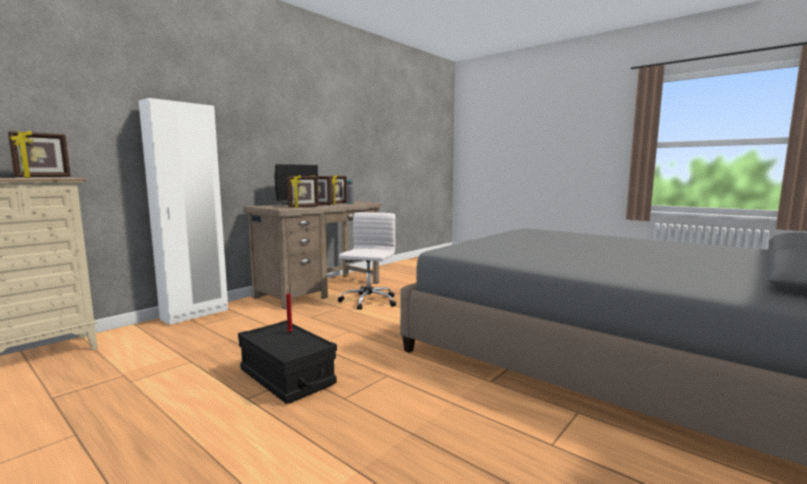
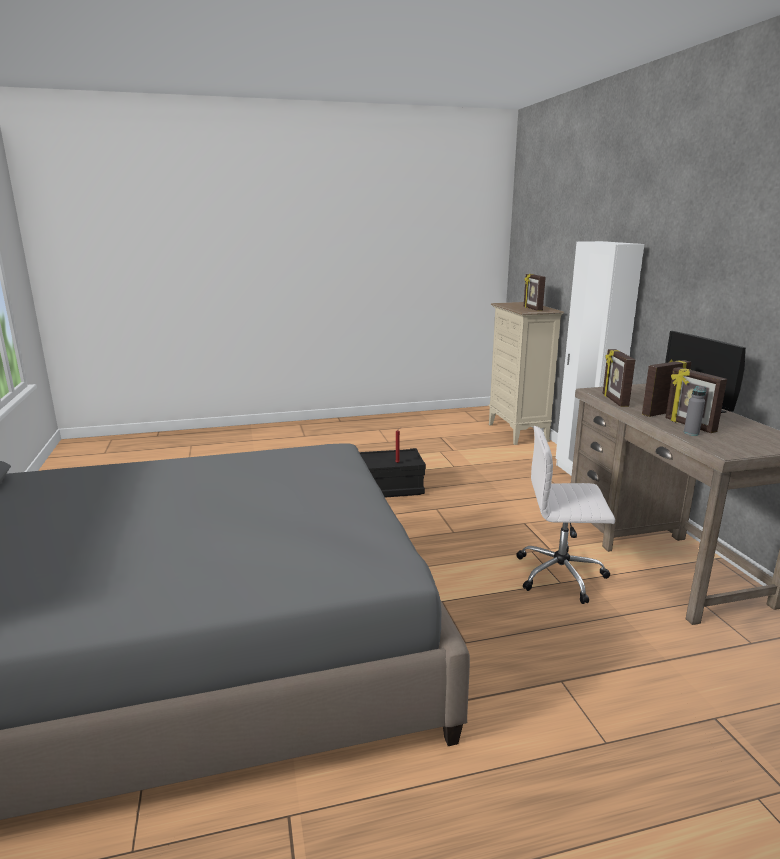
camera: 125 degrees right, 10 degrees up
white office chair [338,212,396,310] -> white office chair turned 135 degrees clockwise [517,426,615,604]

